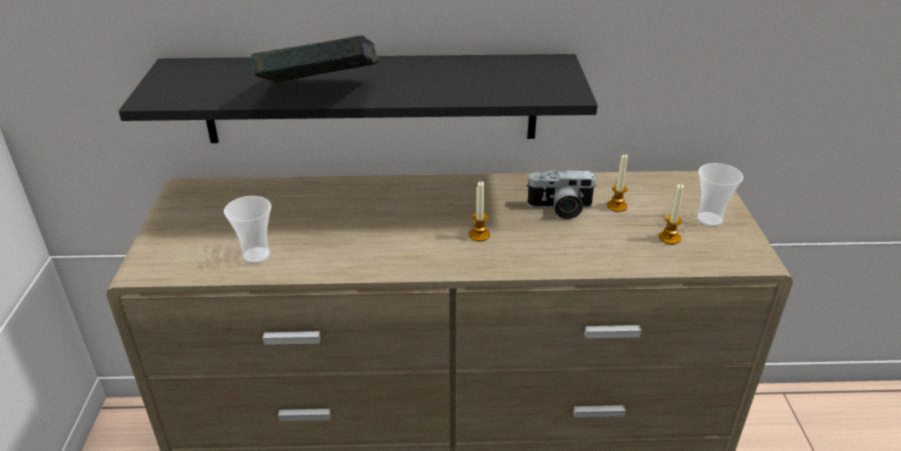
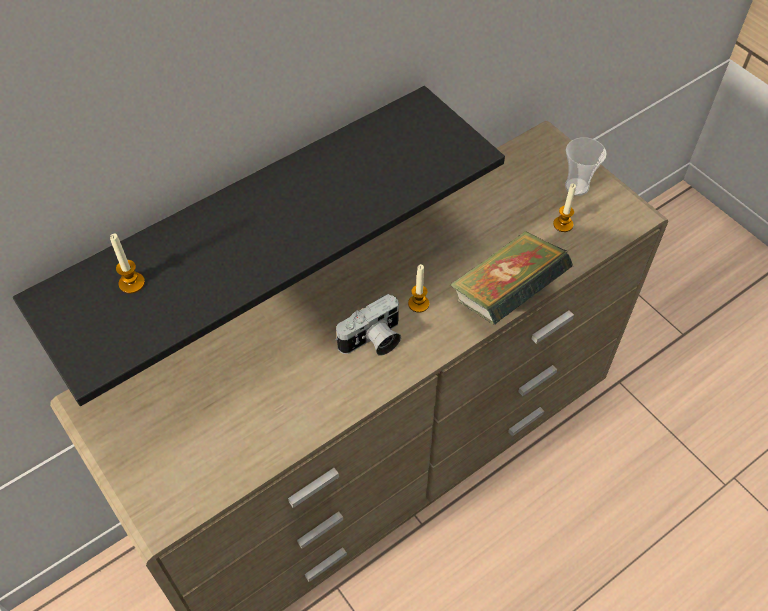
camera: 35 degrees left, 20 degrees up
cup [224,196,271,264] -> none
book [251,35,379,83] -> book moved to [450,231,573,325]
camera [526,170,597,220] -> camera moved to [335,294,401,356]
candle [607,154,628,212] -> candle moved to [110,233,145,294]

